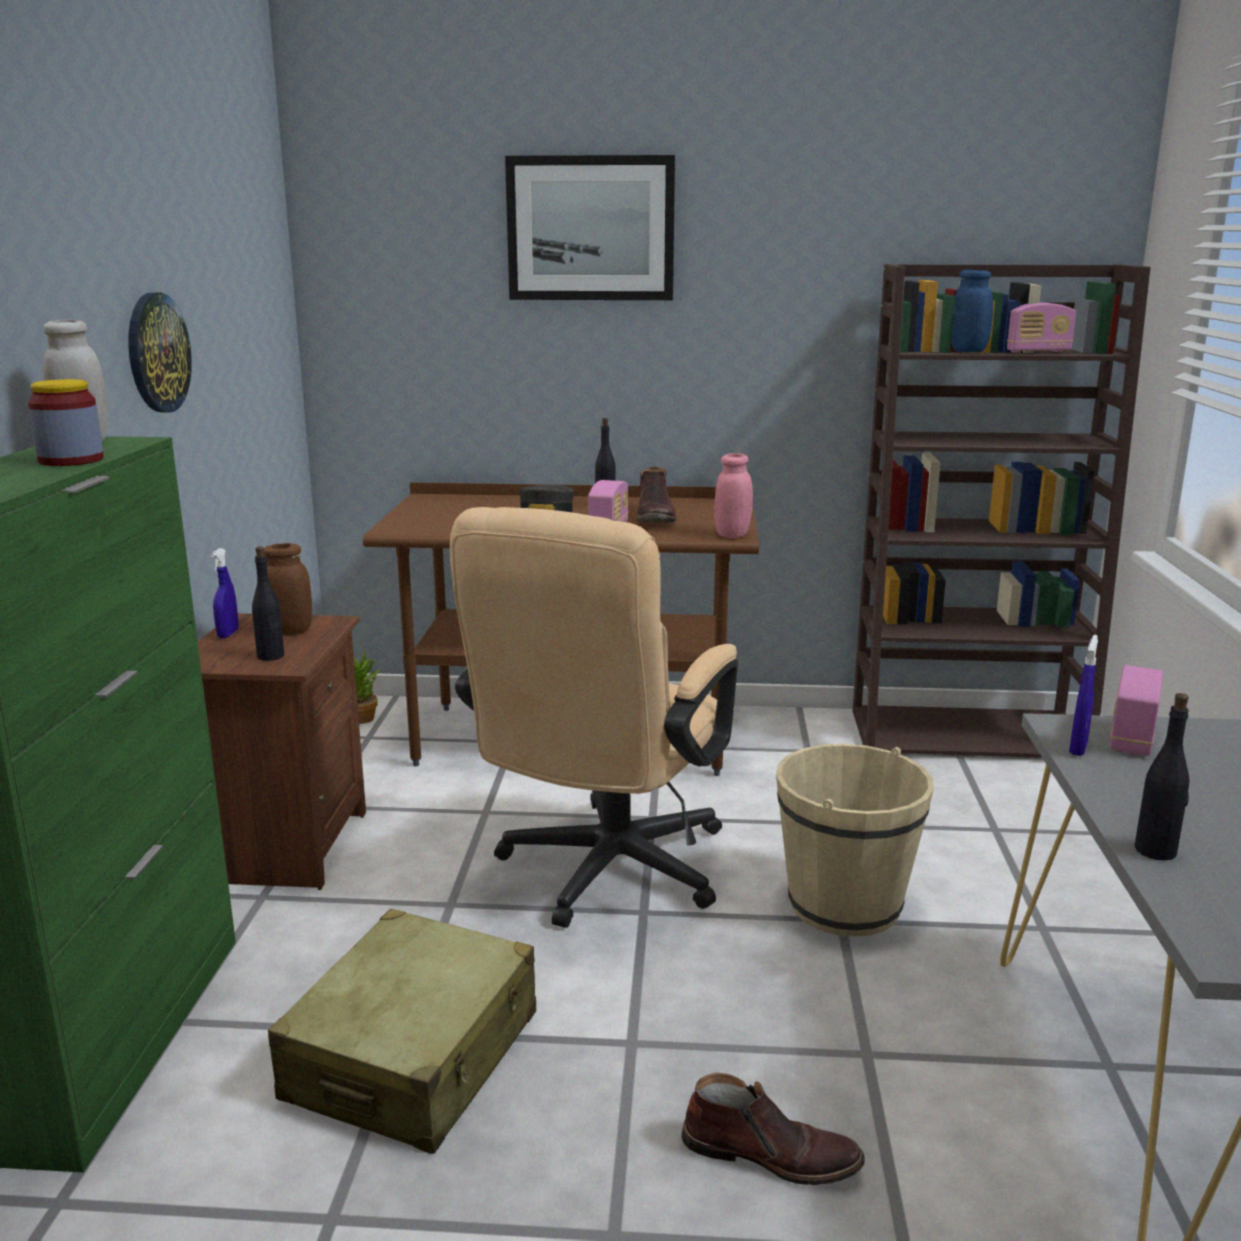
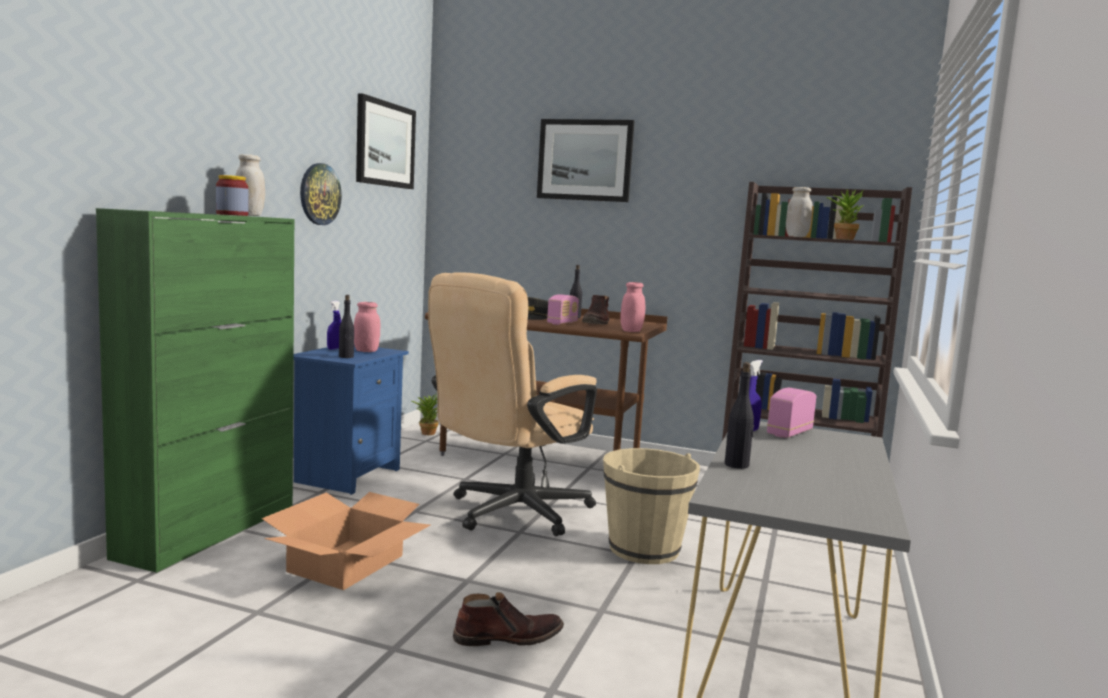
camera: 15 degrees right, 10 degrees down
brown nightstand [198,613,366,890] -> blue nightstand [294,345,409,495]
brown jar [264,543,312,635] -> pink jar [354,302,380,352]
beige suitcase [268,909,536,1154] -> cardboard box [262,492,430,590]
brown boot [681,1073,865,1185] -> brown boot turned 45 degrees counterclockwise [453,592,564,646]
blue jar [951,270,993,352] -> white jar [786,187,813,237]
radio [1007,302,1076,353] -> potted plant [826,189,864,240]
none -> picture [356,94,416,189]

